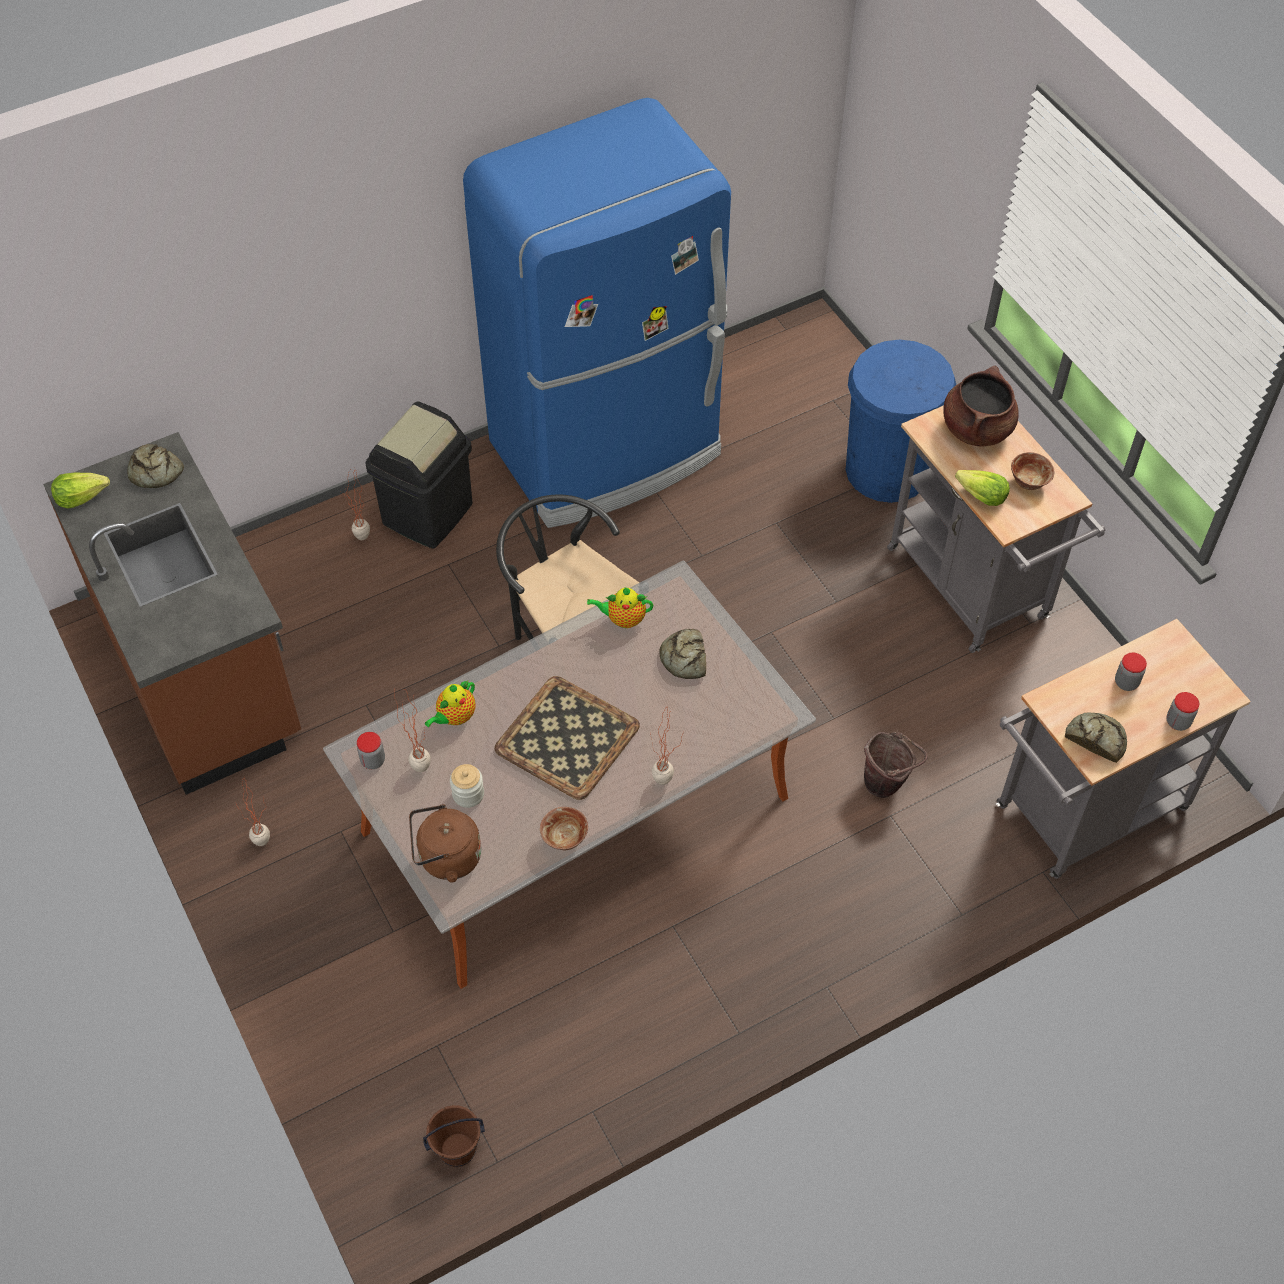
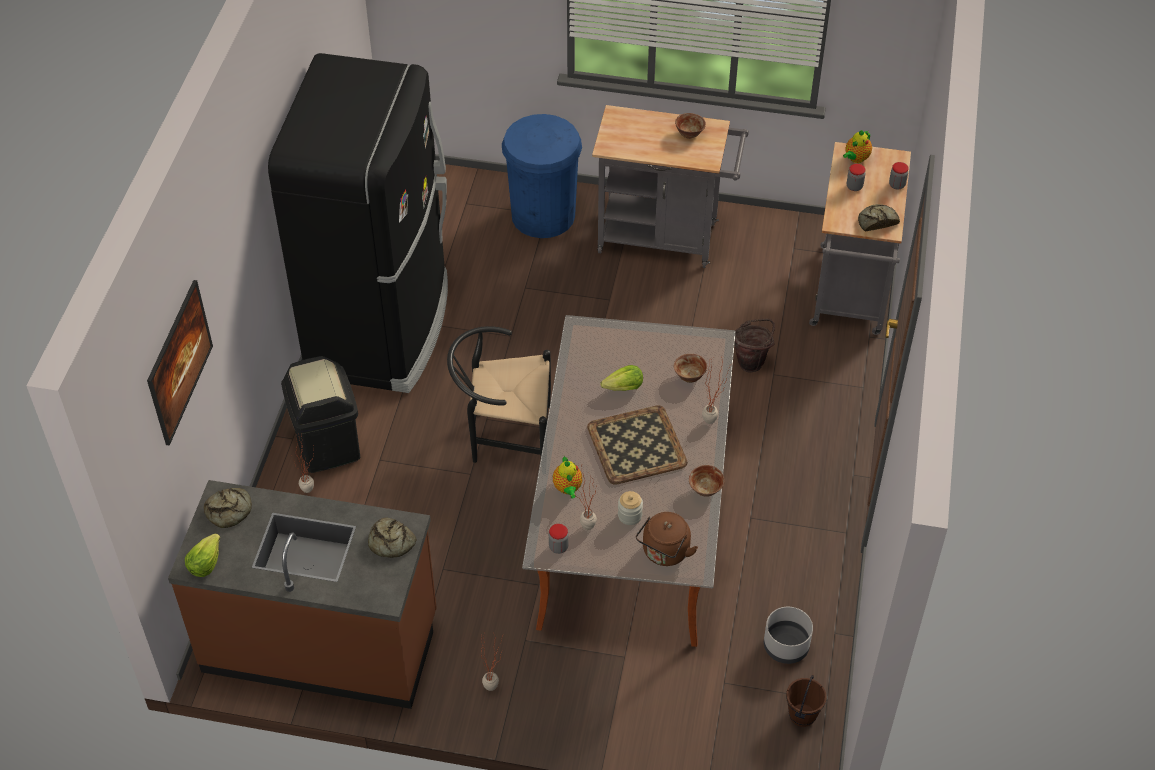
camera: 50 degrees left, 5 degrees down
blue fridge [463,98,731,528] -> black fridge [268,53,448,393]
teapot [587,587,653,628] -> teapot moved to [843,130,872,163]
bread [659,629,706,679] -> bread moved to [368,518,416,558]
brown cooking pot [943,366,1019,446] -> none
lettuce [955,470,1010,506] -> lettuce moved to [600,365,643,391]
none -> picture [147,280,213,446]
none -> bowl [674,354,707,383]
none -> grey planter [764,607,813,664]

